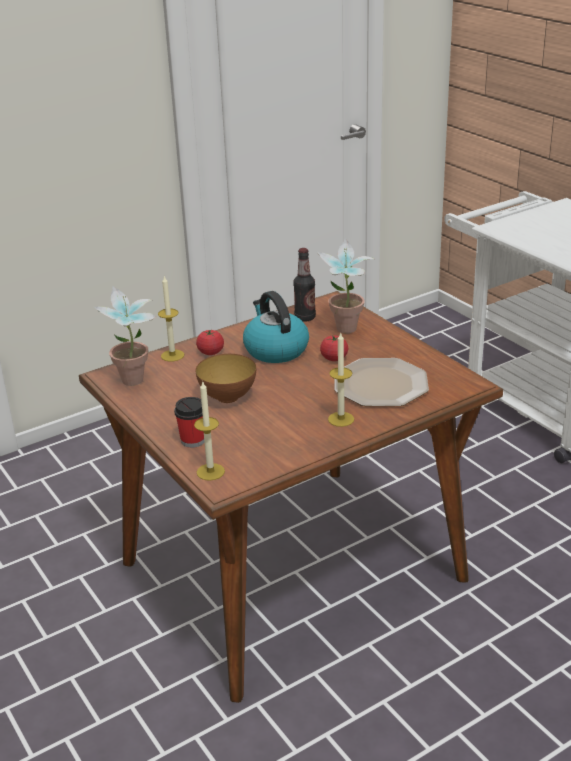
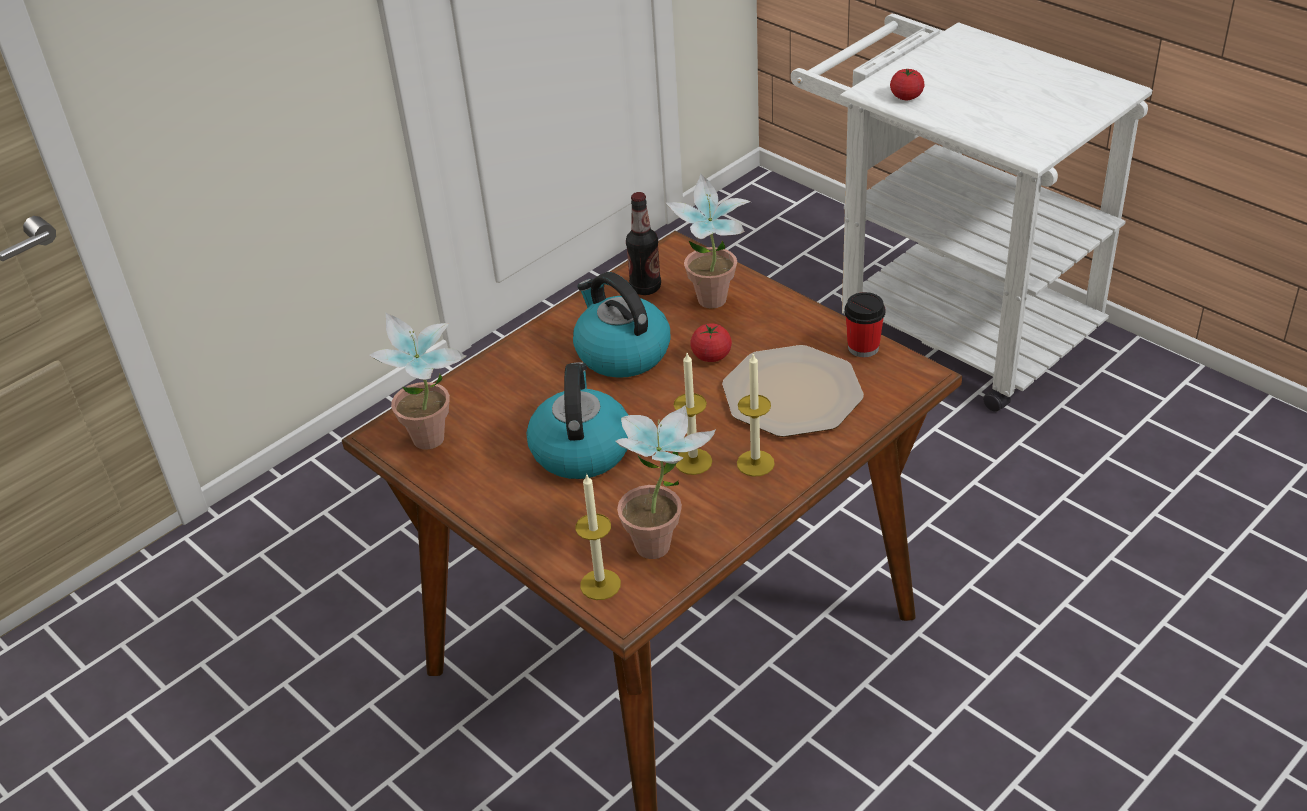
camera: 10 degrees left, 10 degrees up
candle [158,276,184,362] -> candle moved to [674,353,712,475]
cup [174,397,204,448] -> cup moved to [844,292,886,357]
tomato [196,330,224,355] -> tomato moved to [890,68,924,100]
bowl [196,354,256,403] -> kettle [527,362,628,479]
none -> potted plant [616,405,716,559]

